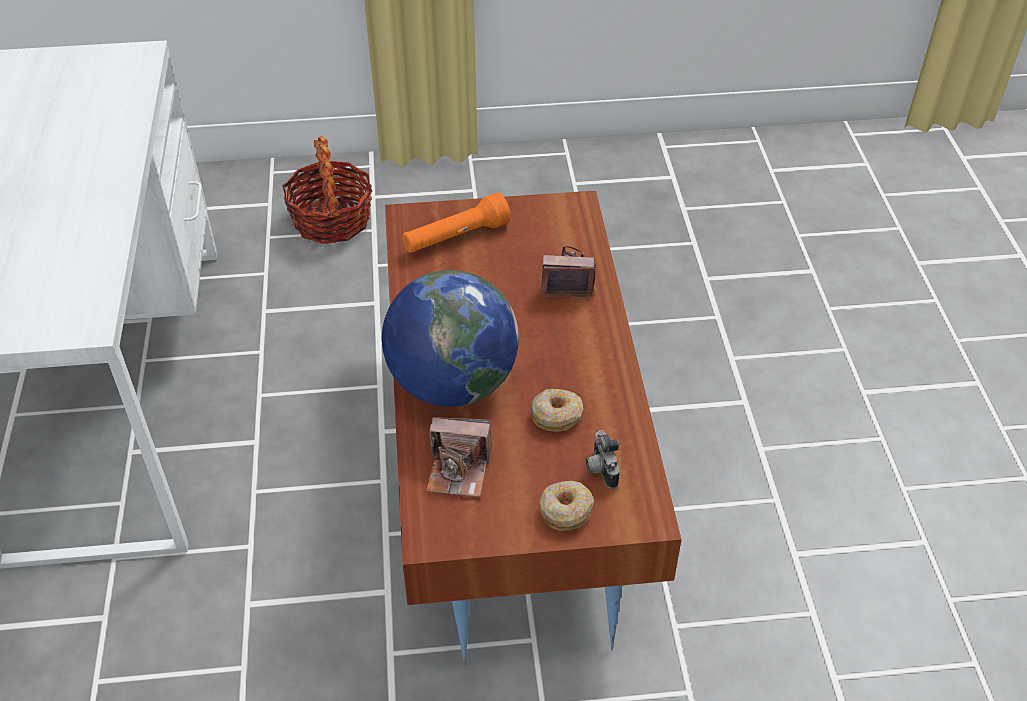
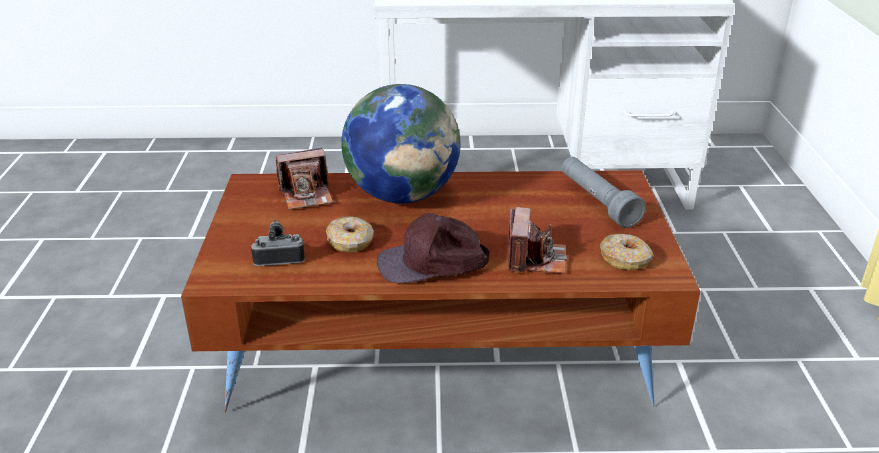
camera: 95 degrees right, 15 degrees down
basket [282,136,372,244] -> none
orange flashlight [402,192,511,253] -> grey flashlight [562,157,646,228]
camera [426,417,492,497] -> camera turned 120 degrees counterclockwise [276,148,333,210]
donut [539,481,594,531] -> donut moved to [600,234,653,270]
none -> brown cap [377,213,490,283]

